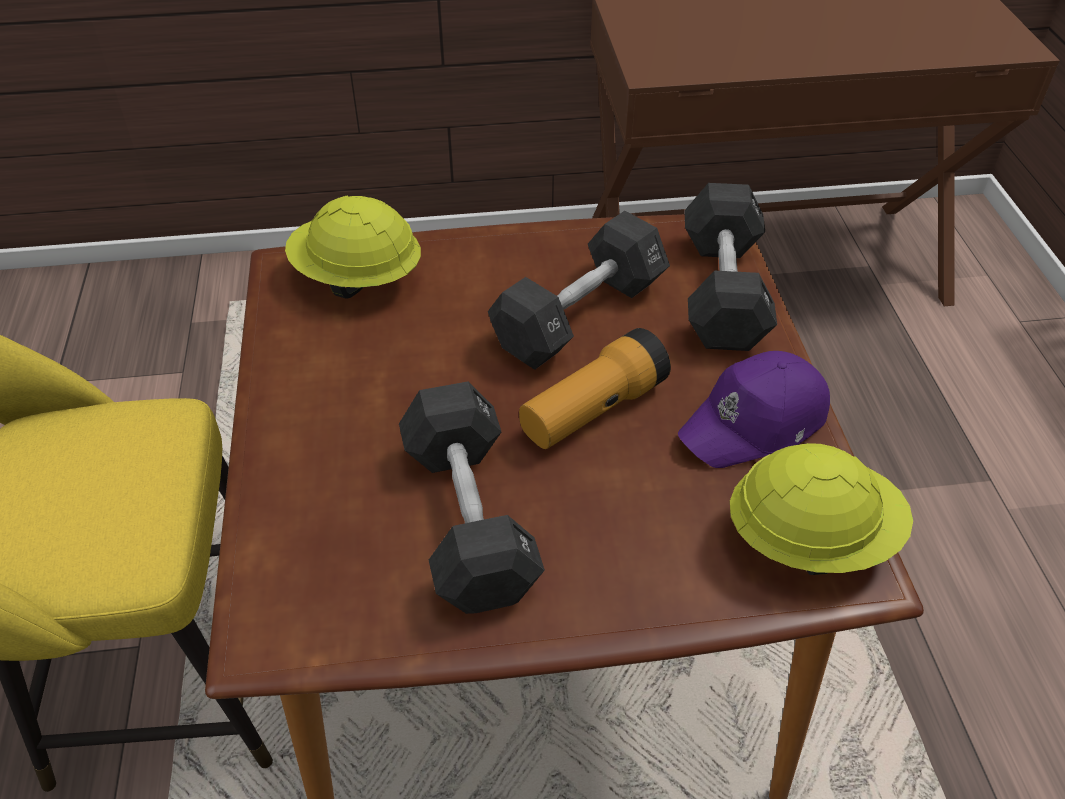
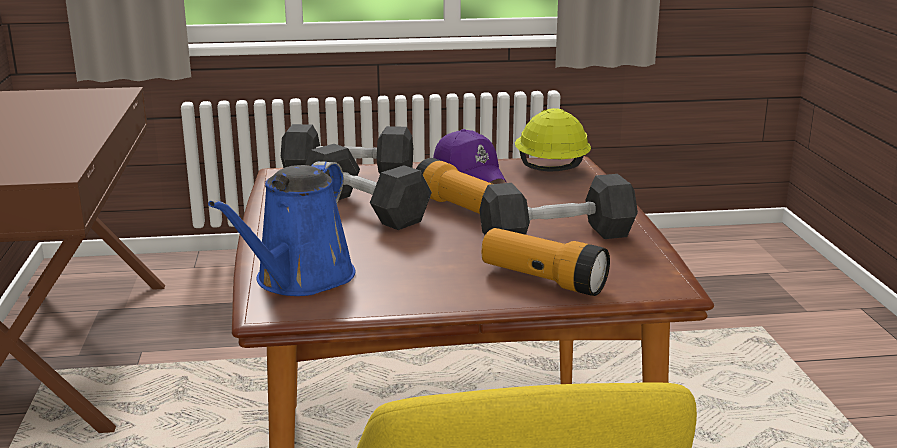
camera: 90 degrees left, 25 degrees down
yellow hard hat [285,196,421,298] -> blue watering can [208,161,355,296]
none -> flashlight [482,228,610,296]

